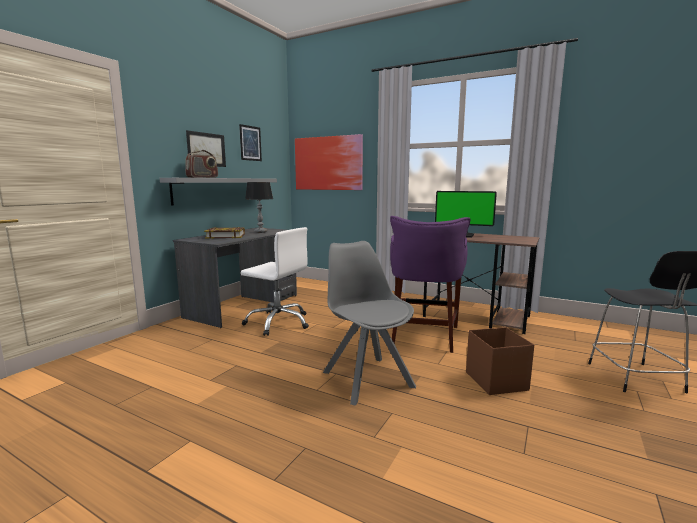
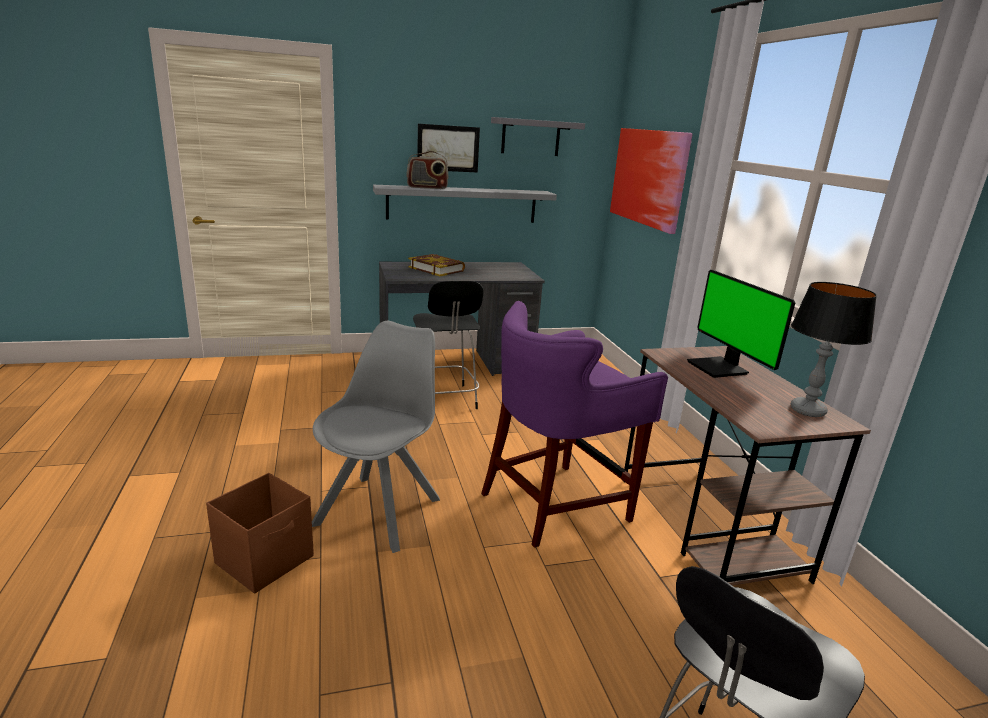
camera: 45 degrees right, 10 degrees up
picture [239,124,262,161] -> grey shelf [491,117,585,156]
white office chair [241,227,309,336] -> black stool [413,281,484,409]
table lamp [245,182,273,233] -> table lamp moved to [790,282,877,417]
brown storage box [466,327,534,395] -> brown storage box moved to [206,473,314,594]

